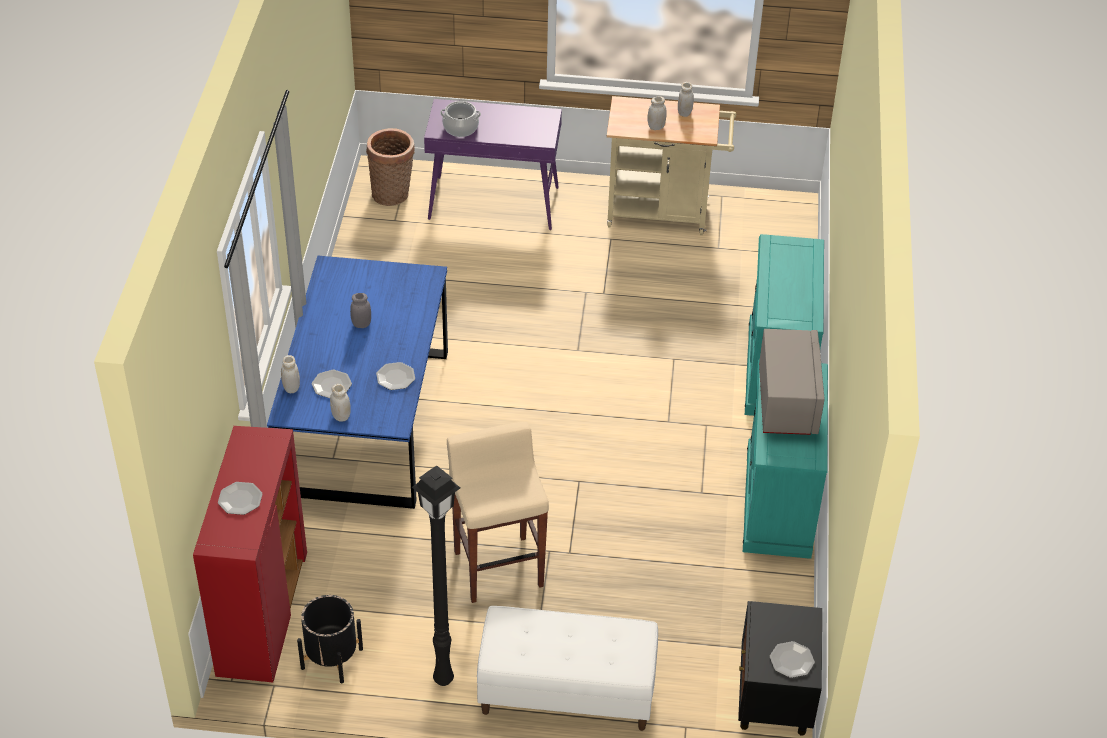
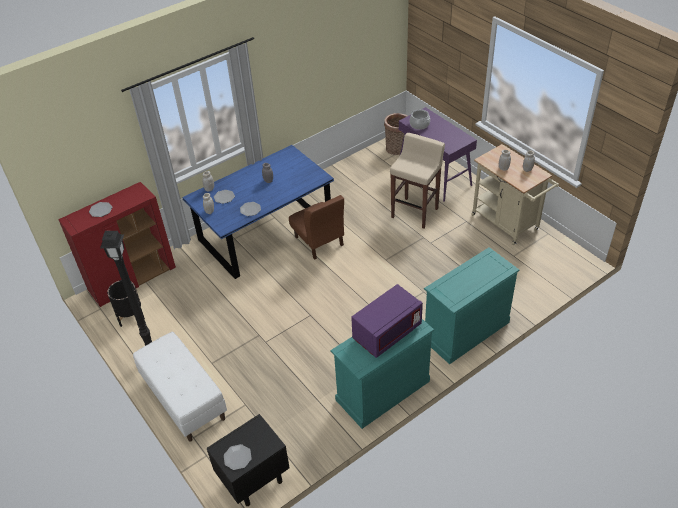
camera: 50 degrees right, 0 degrees up
beige stool [447,422,549,603] -> beige stool moved to [390,133,445,229]
grey microwave [759,329,825,435] -> purple microwave [351,284,423,358]
none -> brown chair [289,195,344,260]

